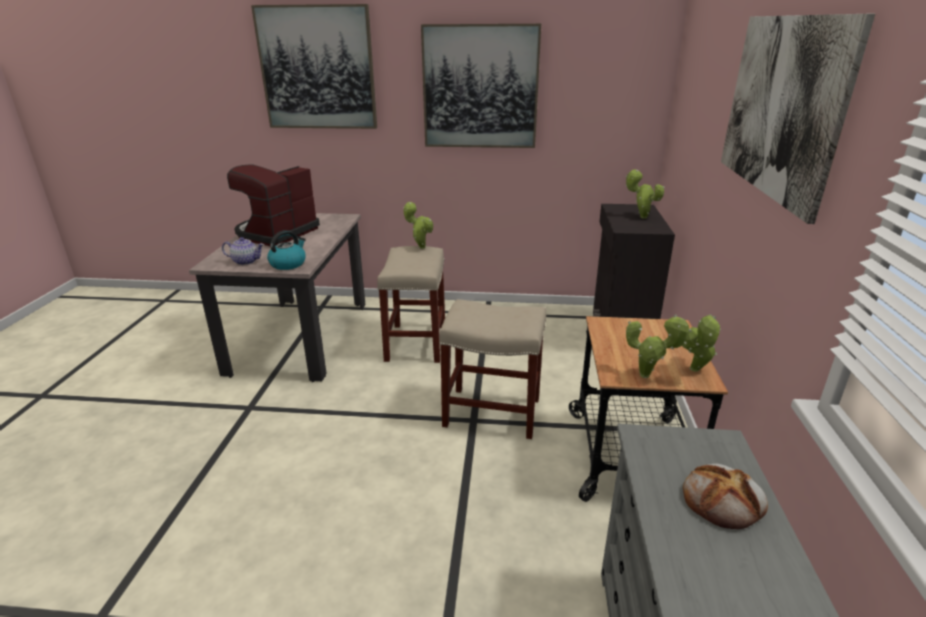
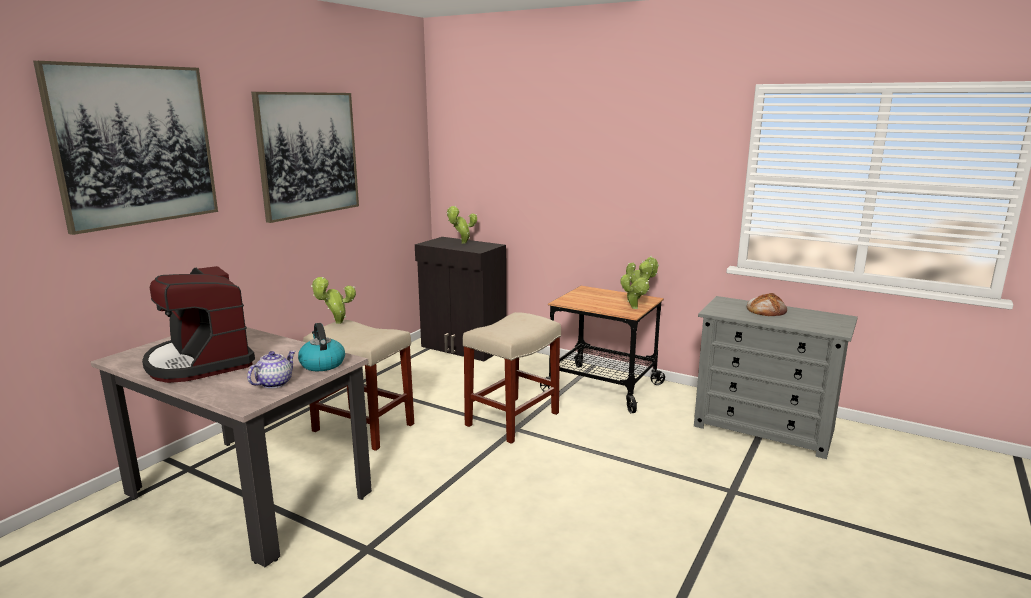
camera: 65 degrees left, 10 degrees down
picture [721,14,875,224] -> none

